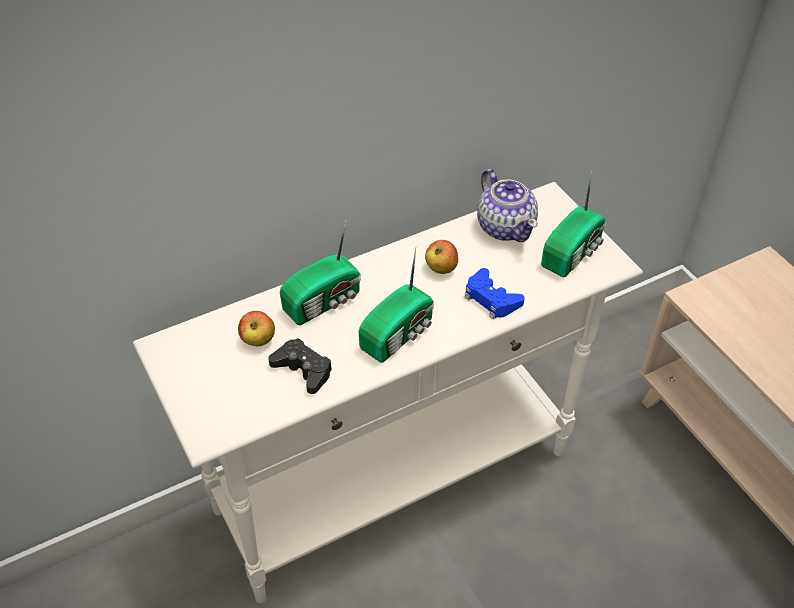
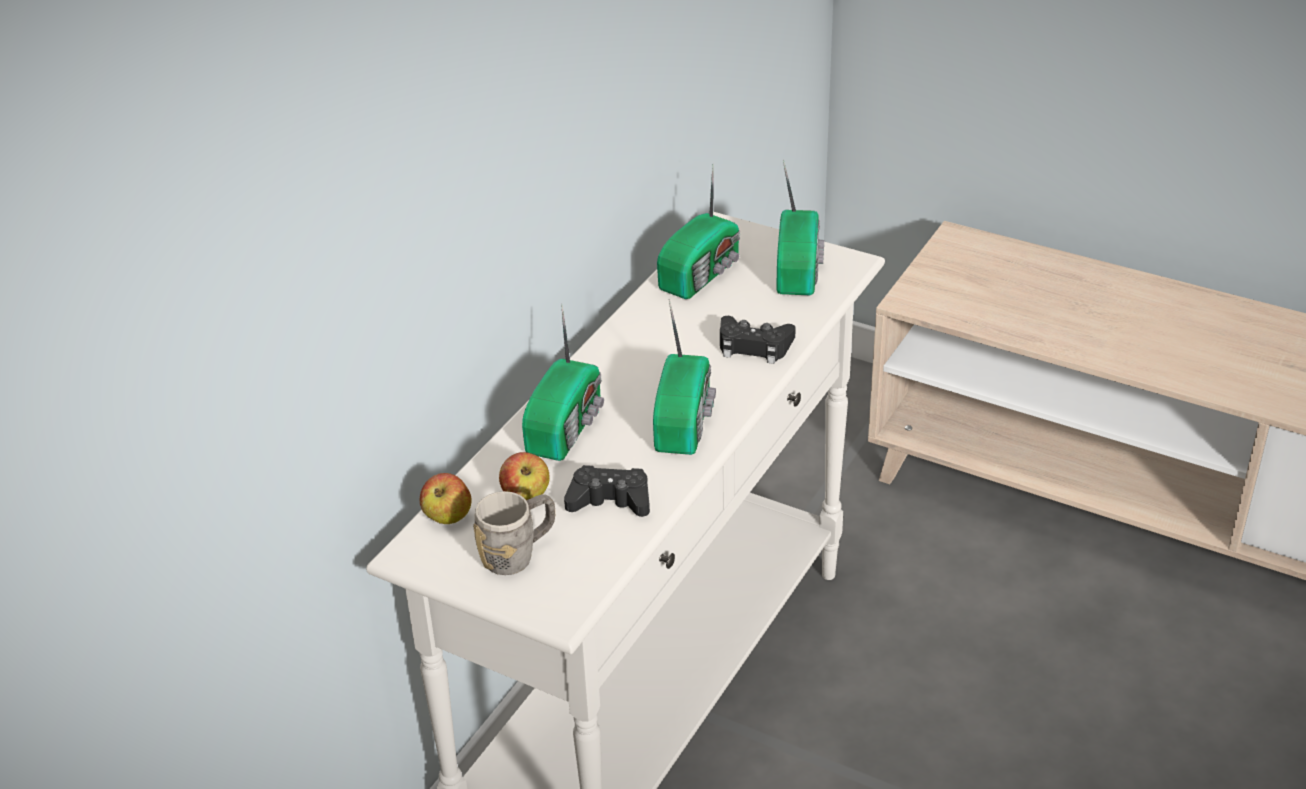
camera: 30 degrees left, 10 degrees down
apple [425,240,458,274] -> apple moved to [420,473,472,524]
blue game controller [465,268,525,319] -> black game controller [720,316,796,364]
teapot [477,169,538,242] -> radio [657,163,740,299]
none -> grey mug [473,491,555,575]

